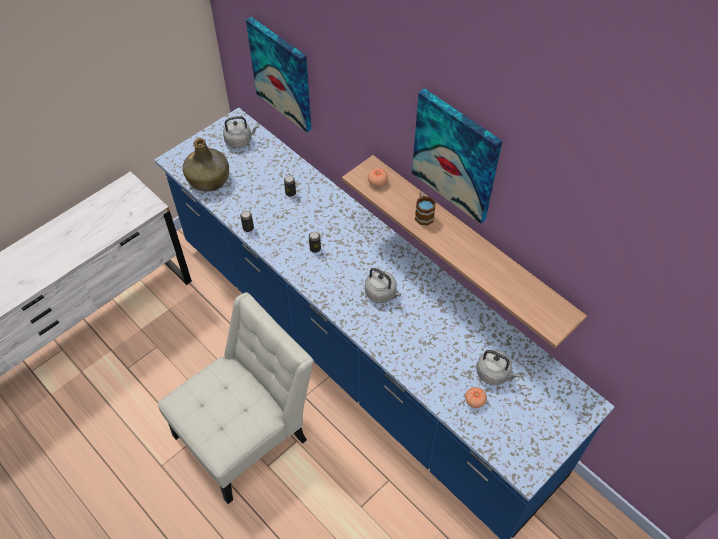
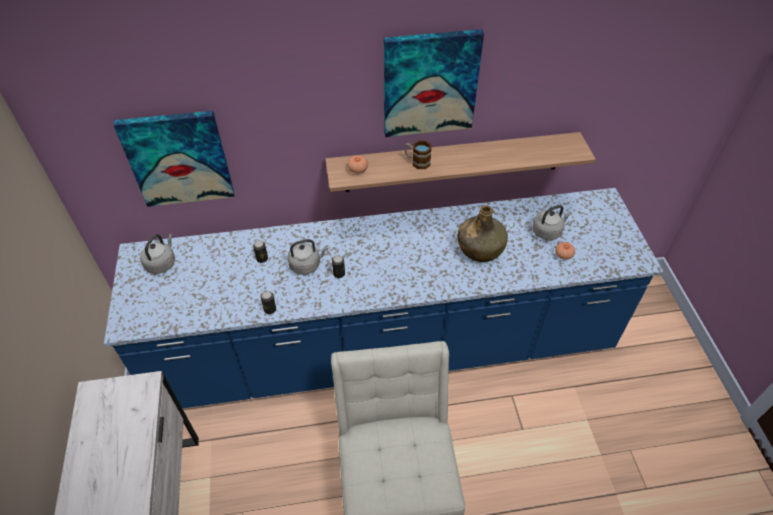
camera: 55 degrees left, 5 degrees down
green bottle [183,138,229,192] -> green bottle moved to [458,205,508,262]
grey kettle [365,268,402,303] -> grey kettle moved to [288,239,328,275]

